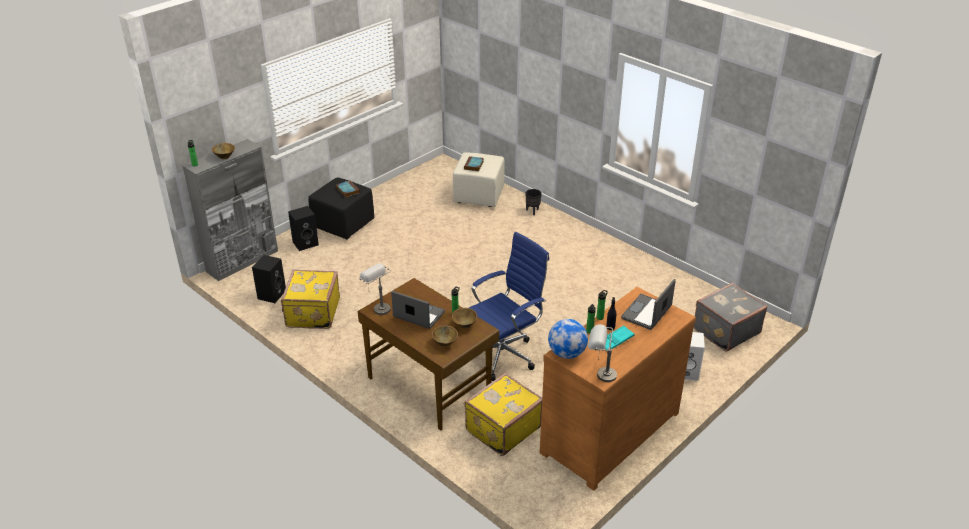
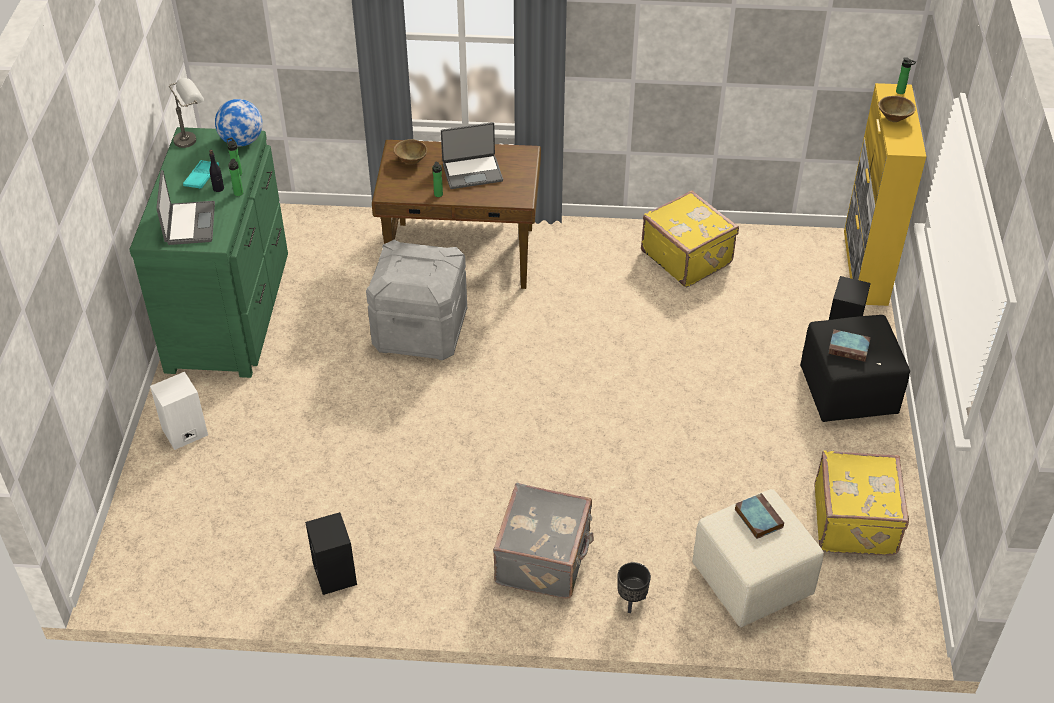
camera: 140 degrees right, 10 degrees up
grey cabinet [183,139,278,281] -> yellow cabinet [844,83,926,306]
black speaker [252,255,286,303] -> black speaker moved to [305,512,357,595]
grey table lamp [359,263,391,315] -> none
brown bowl [452,308,477,328] -> none
yellow suitcase [465,373,542,456] -> yellow suitcase moved to [815,450,909,556]
blue office chair [469,232,549,381] -> grey storage box [366,240,467,360]
brown dresser [540,287,696,491] -> green dresser [129,127,288,378]
grey suitcase [693,283,768,352] -> grey suitcase moved to [493,483,594,599]

